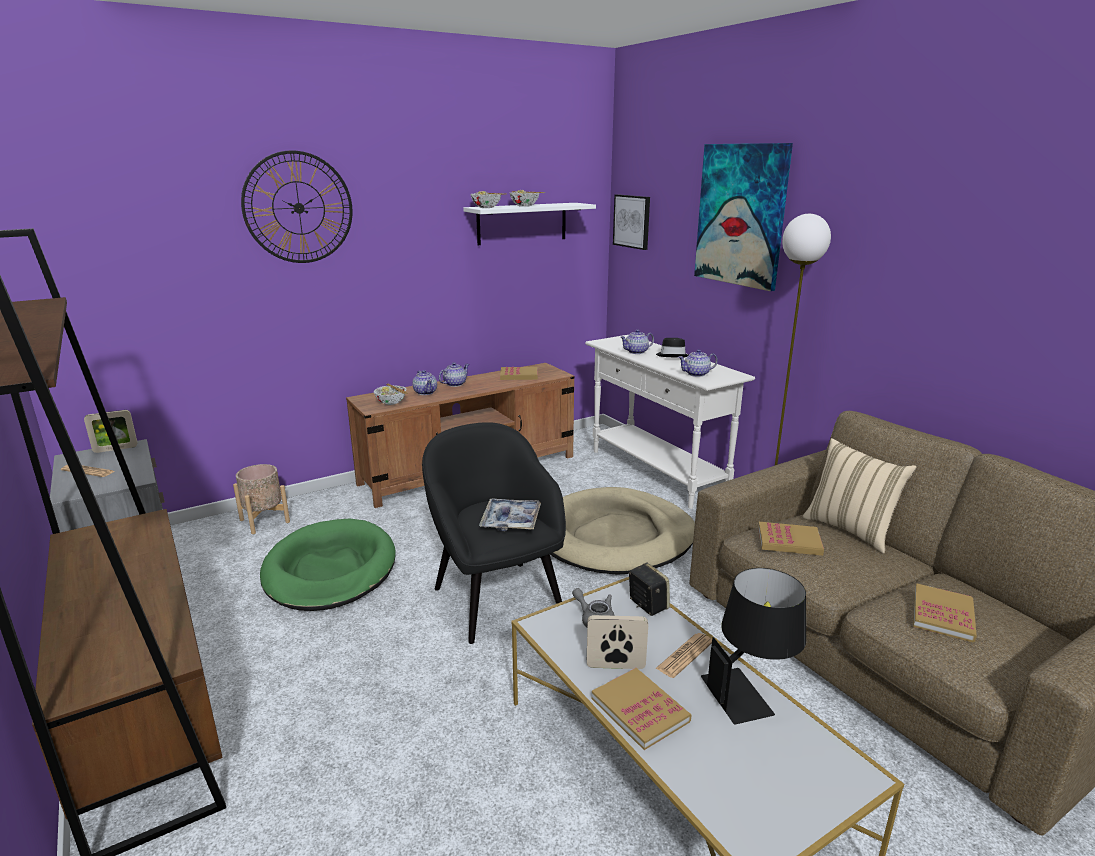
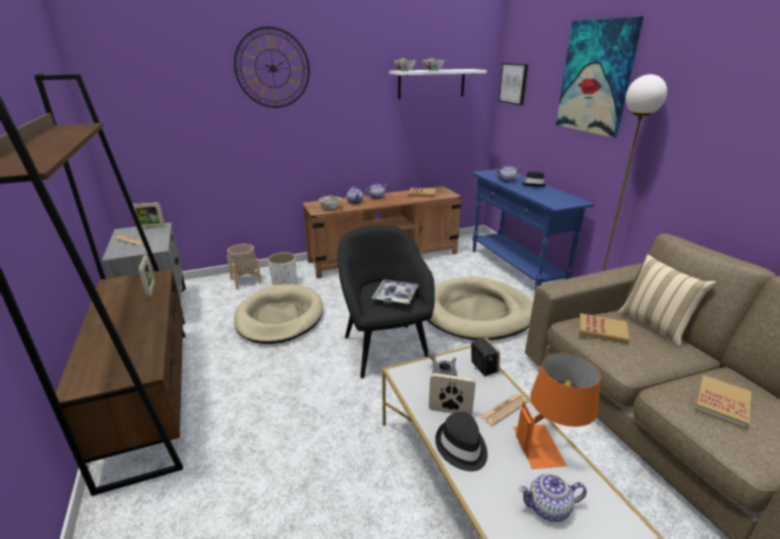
camera: 10 degrees right, 5 degrees up
green dog bed [260,519,396,611] -> beige dog bed [234,284,323,344]
white console table [585,335,755,509] -> blue console table [472,169,595,295]
book [592,668,691,750] -> black hat [435,412,488,471]
teapot [678,349,718,377] -> teapot moved to [519,474,587,522]
black table lamp [701,568,806,725] -> orange table lamp [513,353,601,469]
none -> picture frame [139,255,155,297]
none -> white planter [268,252,297,286]

